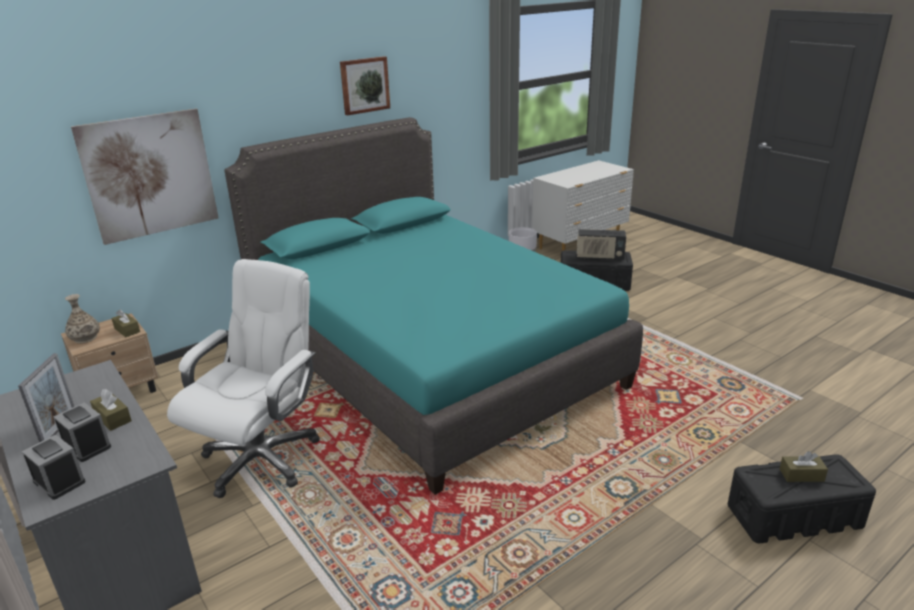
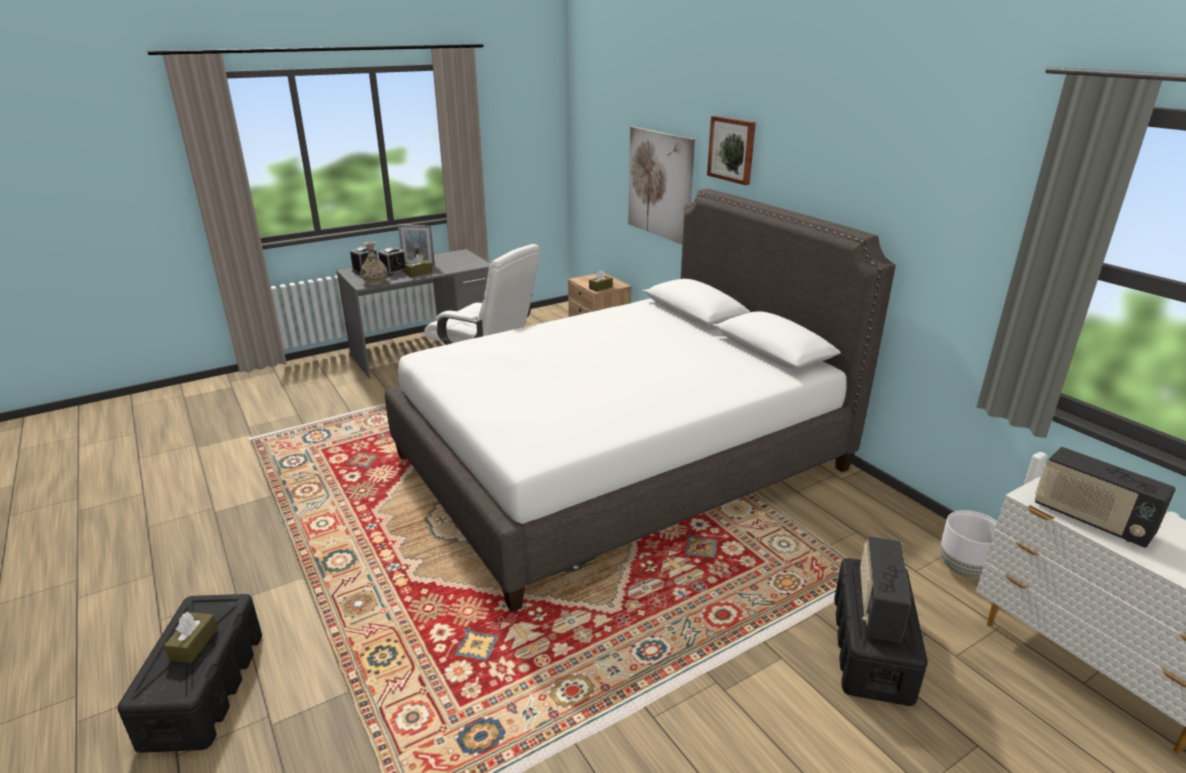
camera: 95 degrees right, 0 degrees up
vase [65,294,100,344] -> vase moved to [360,241,388,285]
turquoise bed [224,117,643,495] -> white bed [385,189,896,612]
picture [340,56,390,116] -> picture moved to [707,116,756,185]
none -> radio [1035,446,1176,548]

